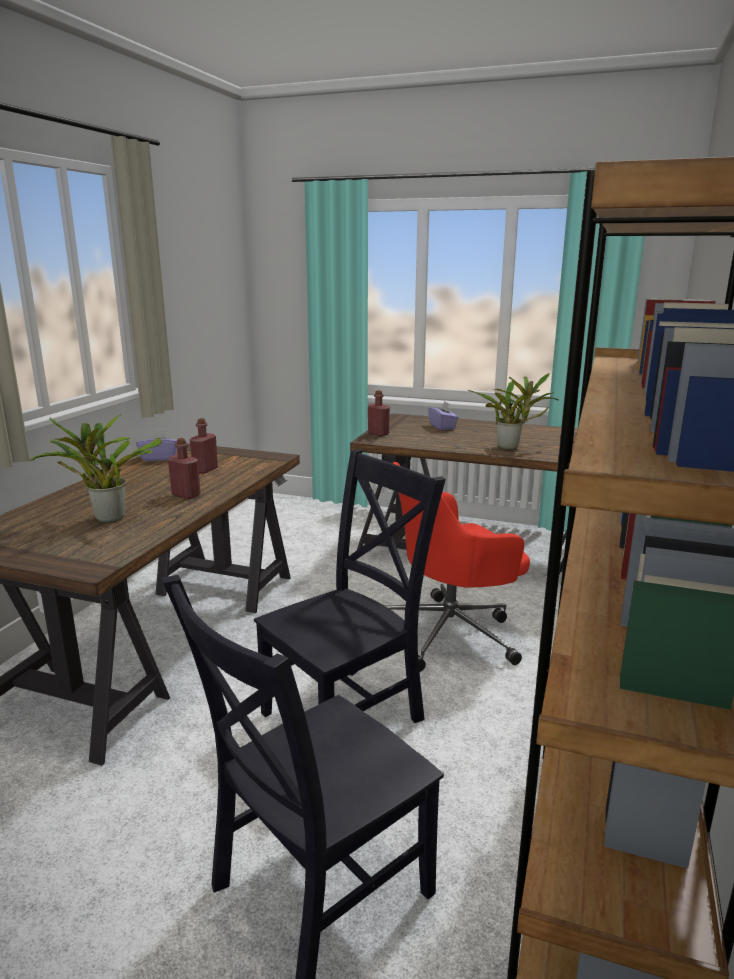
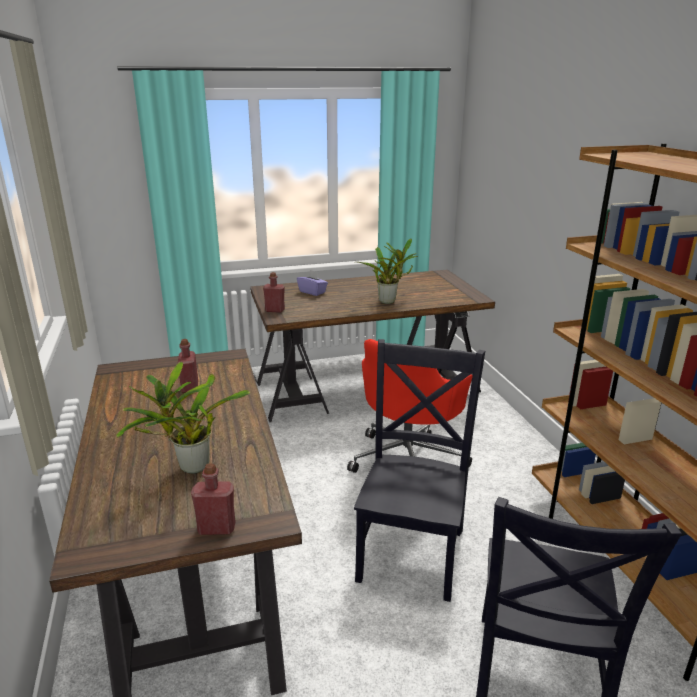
camera: 35 degrees left, 5 degrees up
purple tissue box [136,428,177,461] -> none
red bottle [168,438,201,499] -> red bottle moved to [191,463,236,535]

